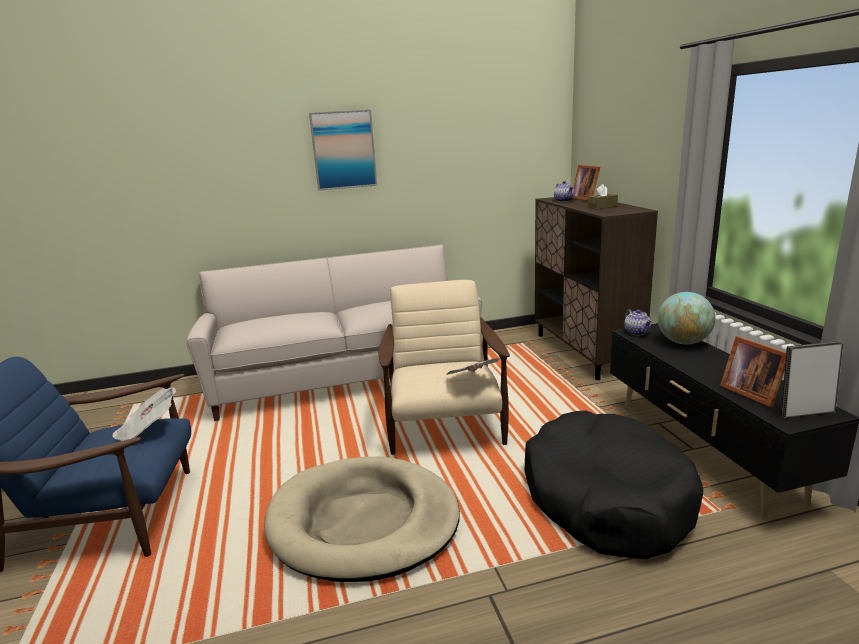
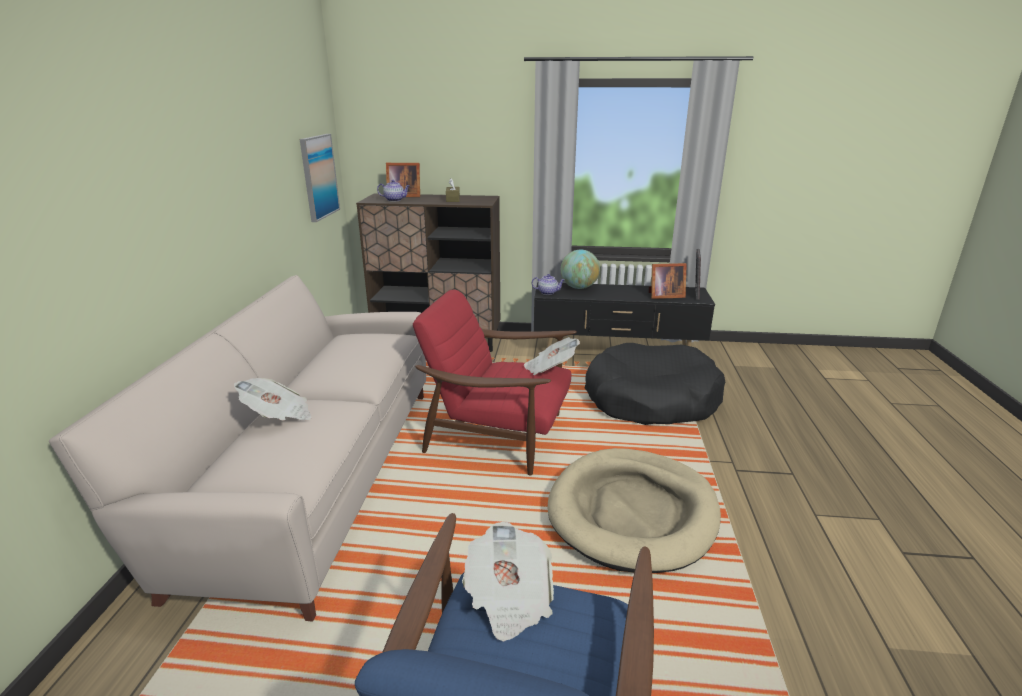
camera: 70 degrees left, 5 degrees up
picture [309,110,377,191] -> picture moved to [300,134,340,222]
beige armchair [378,280,510,455] -> red armchair [413,290,577,476]
none -> newspaper [234,378,312,421]

